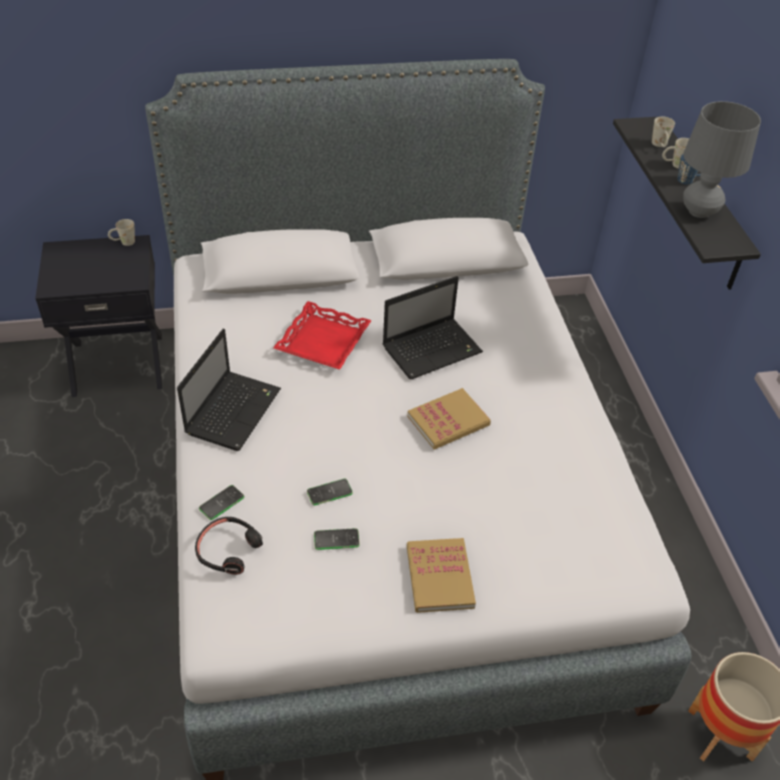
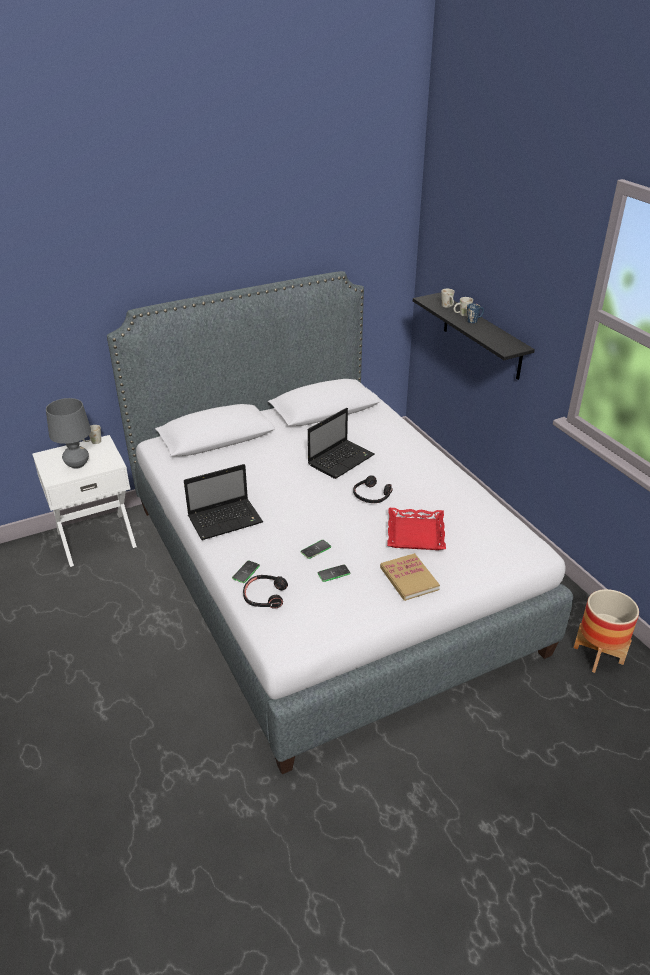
camera: 15 degrees left, 10 degrees down
black nightstand [35,235,162,397] -> white nightstand [32,435,137,567]
laptop [177,329,281,451] -> laptop turned 60 degrees clockwise [184,464,263,540]
red tray [273,301,372,369] -> red tray moved to [387,508,446,550]
book [407,388,491,450] -> black headphones [353,475,393,503]
grey table lamp [683,101,761,218] -> grey table lamp moved to [46,398,91,469]

